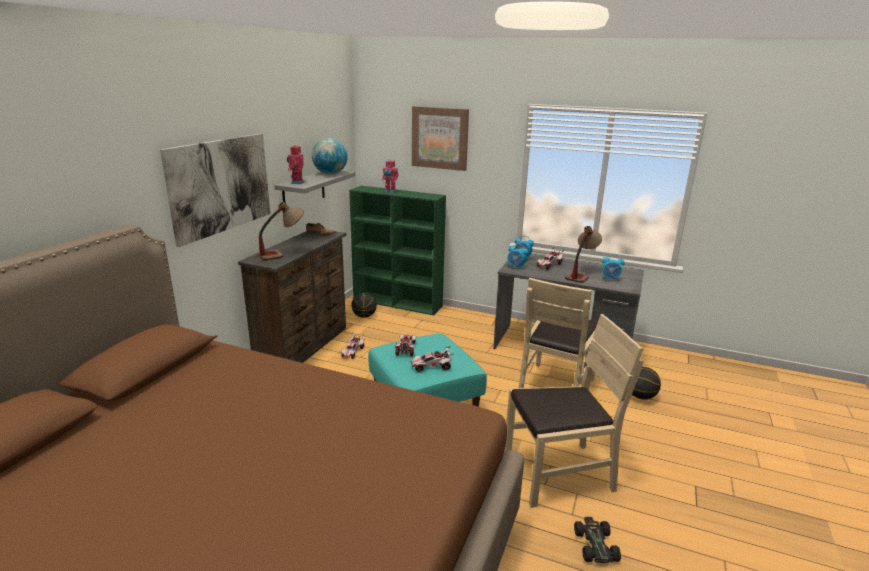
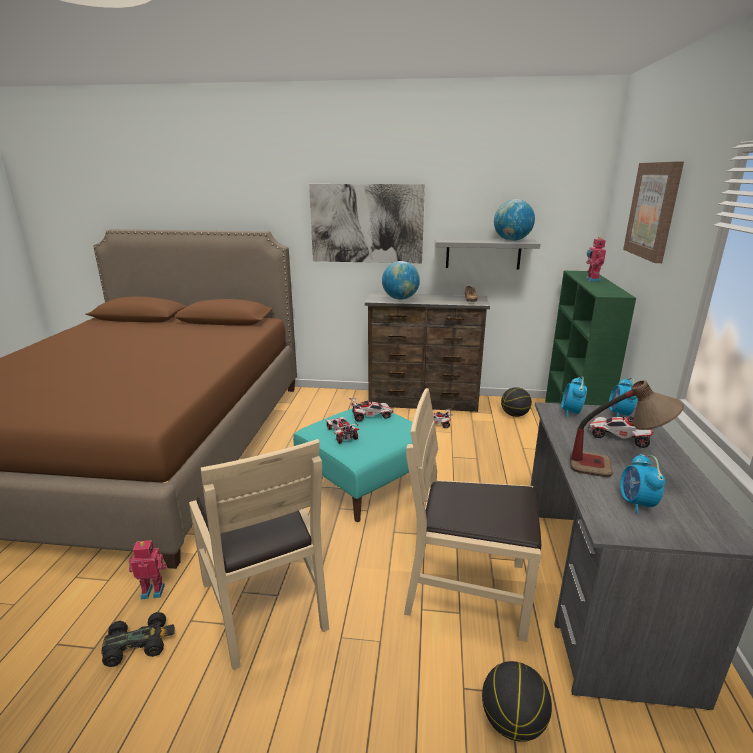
camera: 75 degrees right, 0 degrees up
table lamp [258,202,304,260] -> globe [382,261,420,300]
toy robot [287,145,305,184] -> toy robot moved to [129,540,166,599]

